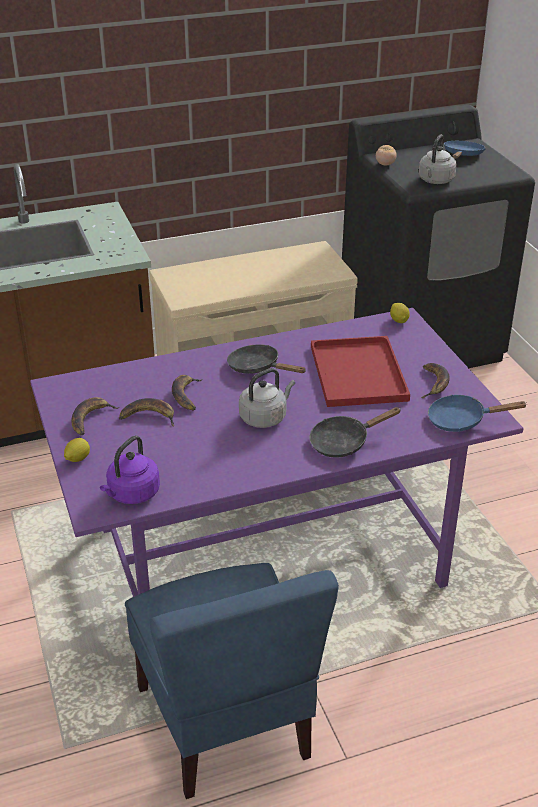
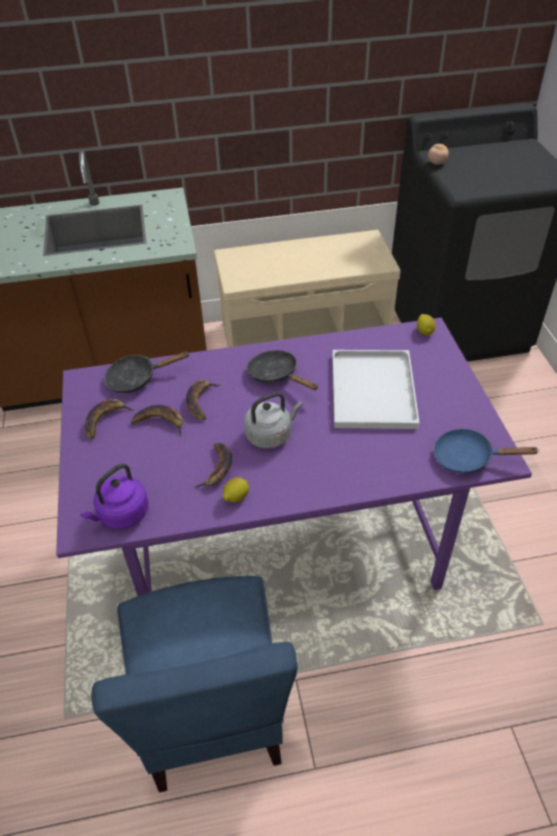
camera: 10 degrees right, 10 degrees up
lemon [64,438,90,462] -> lemon moved to [222,477,249,502]
black frying pan [310,407,400,458] -> black frying pan moved to [104,351,190,393]
red tray [311,336,410,407] -> white tray [332,350,420,429]
grey kettle [419,134,457,184] -> none
banana [421,363,450,398] -> banana moved to [193,443,232,488]
blue frying pan [444,141,486,159] -> none

